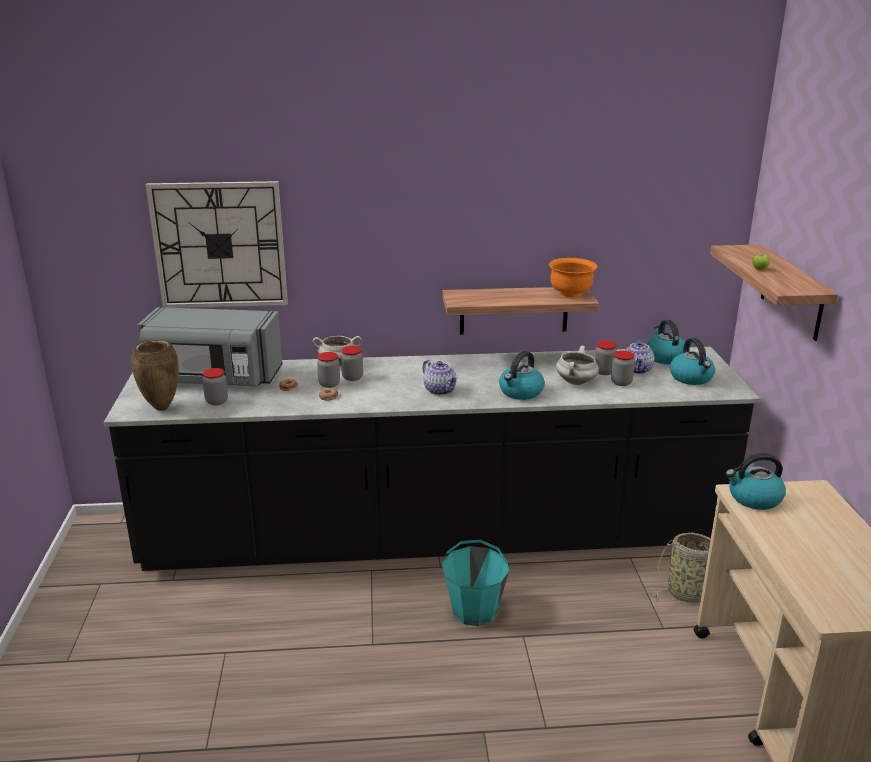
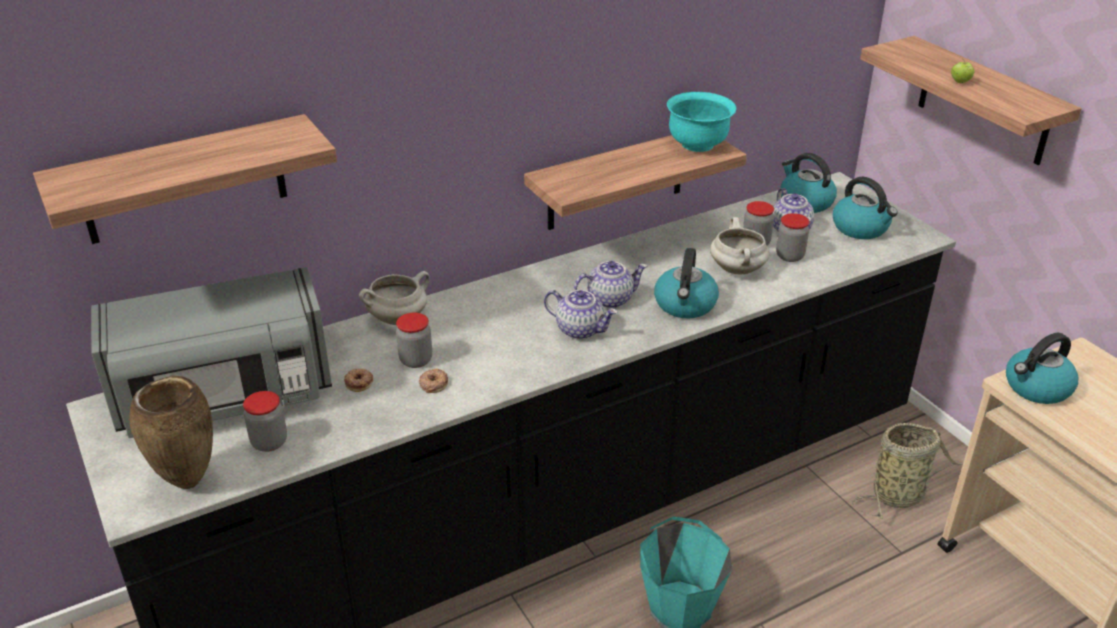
camera: 25 degrees left, 10 degrees up
wall clock [145,181,288,308] -> shelf [33,114,337,244]
jar [341,346,363,381] -> none
orange bowl [549,258,598,297] -> turquoise bowl [667,92,736,152]
none -> teapot [574,261,648,309]

